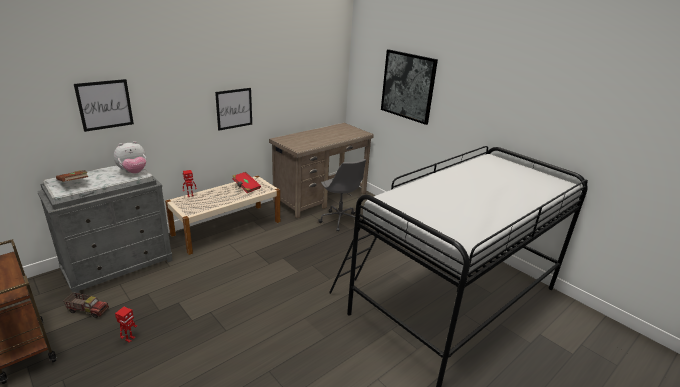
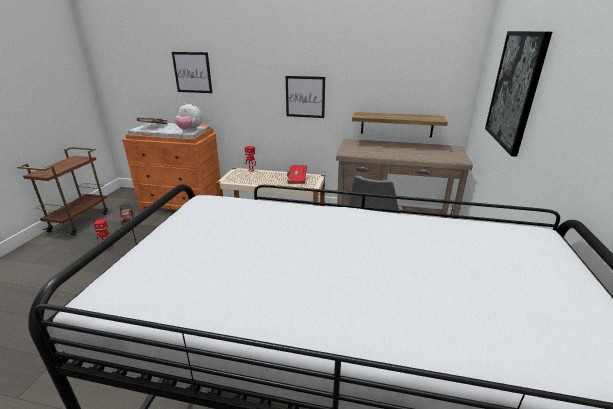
camera: 55 degrees right, 0 degrees up
grey dresser [37,165,173,295] -> orange dresser [122,122,221,210]
none -> shelf [352,112,448,138]

